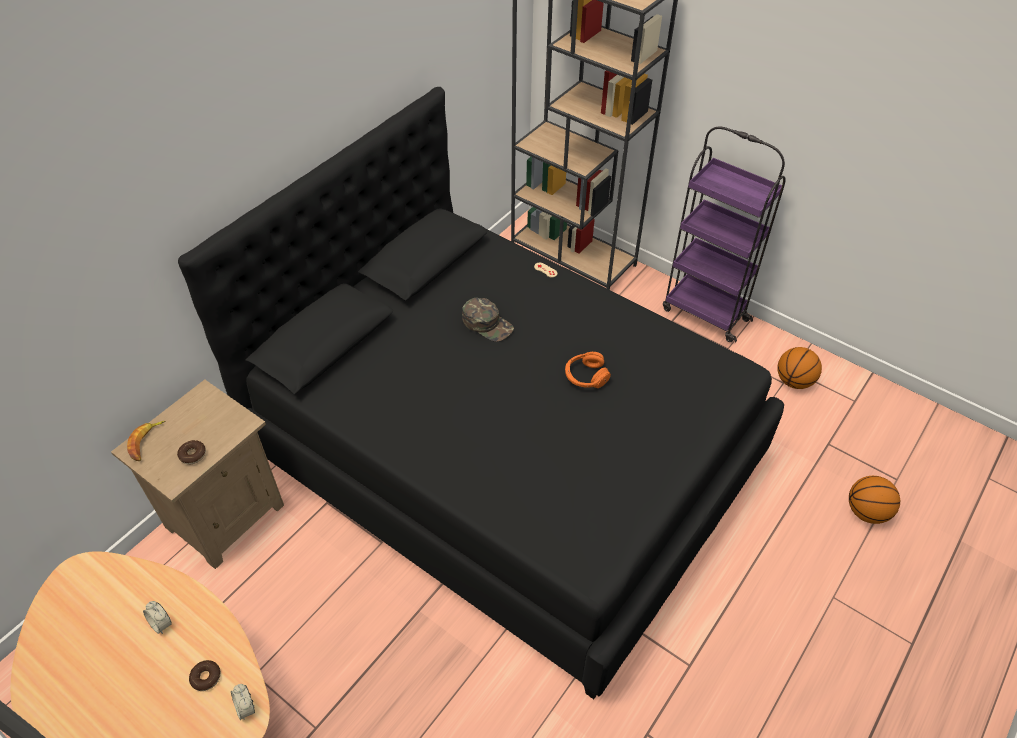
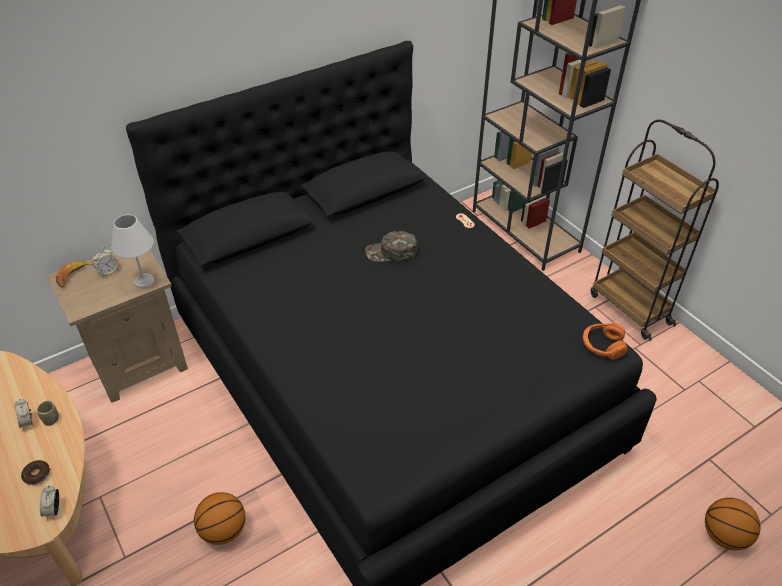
camera: 20 degrees right, 5 degrees down
donut [177,440,206,464] -> none
green cap [462,298,514,342] -> green cap turned 120 degrees clockwise [365,231,417,262]
orange headphones [565,352,611,388] -> orange headphones moved to [583,323,628,359]
purple cart [663,126,786,343] -> brown cart [591,120,719,341]
basketball [777,347,822,389] -> basketball moved to [194,492,245,545]
none -> cup [37,401,59,426]
none -> alarm clock [92,247,118,277]
none -> white table lamp [111,215,154,289]

